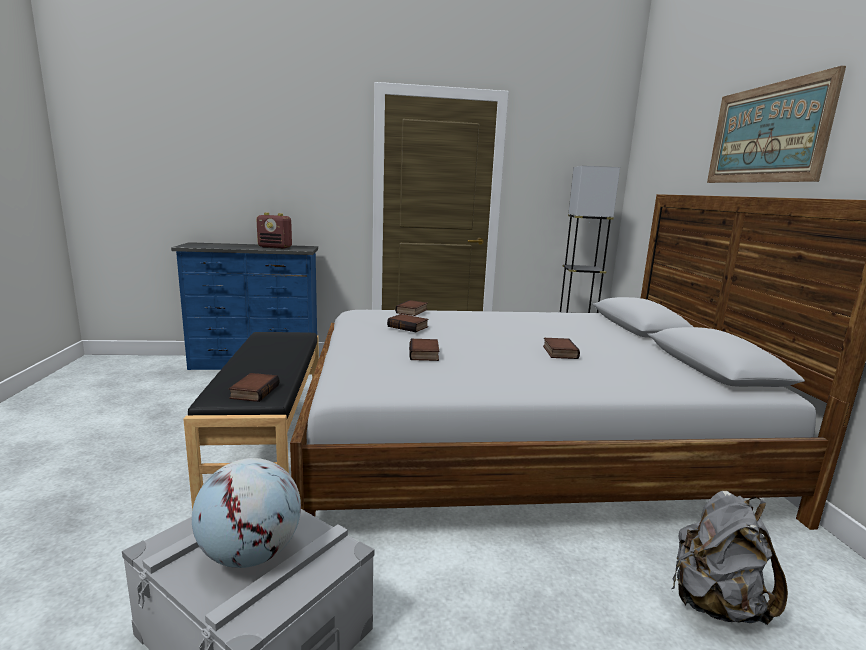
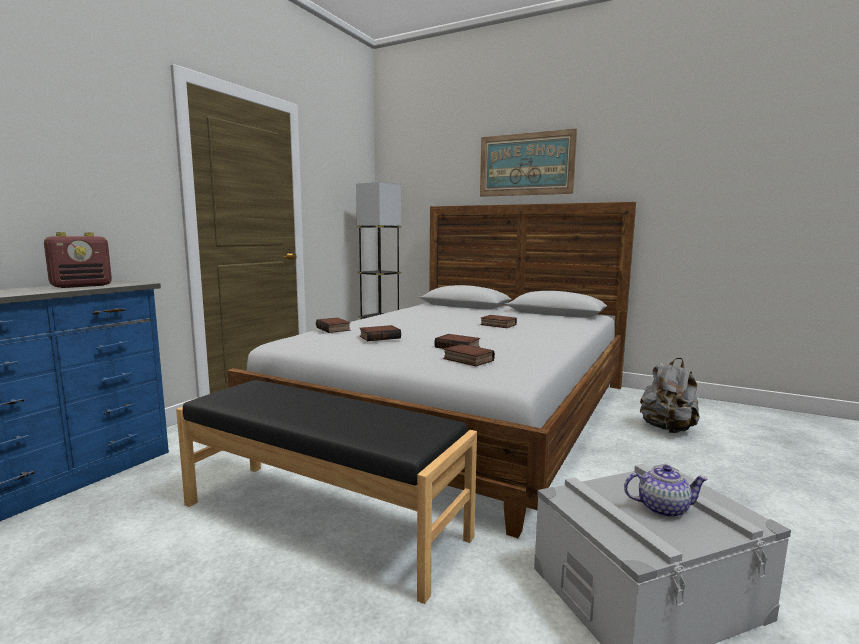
camera: 55 degrees left, 5 degrees down
globe [192,458,301,568] -> teapot [624,465,708,518]
book [229,373,279,402] -> book moved to [443,344,495,366]

